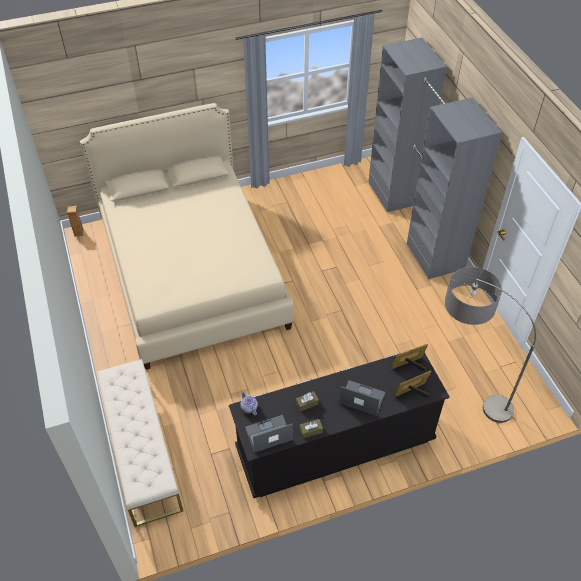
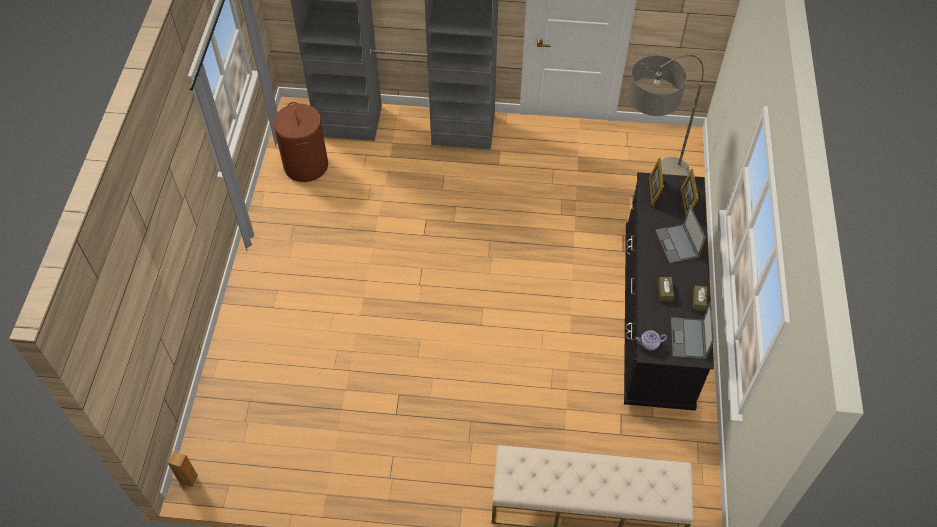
camera: 65 degrees left, 5 degrees up
beige bed [80,103,294,370] -> none
laptop [339,380,385,416] -> laptop turned 60 degrees counterclockwise [655,205,706,263]
none -> brown laundry basket [273,102,328,182]

